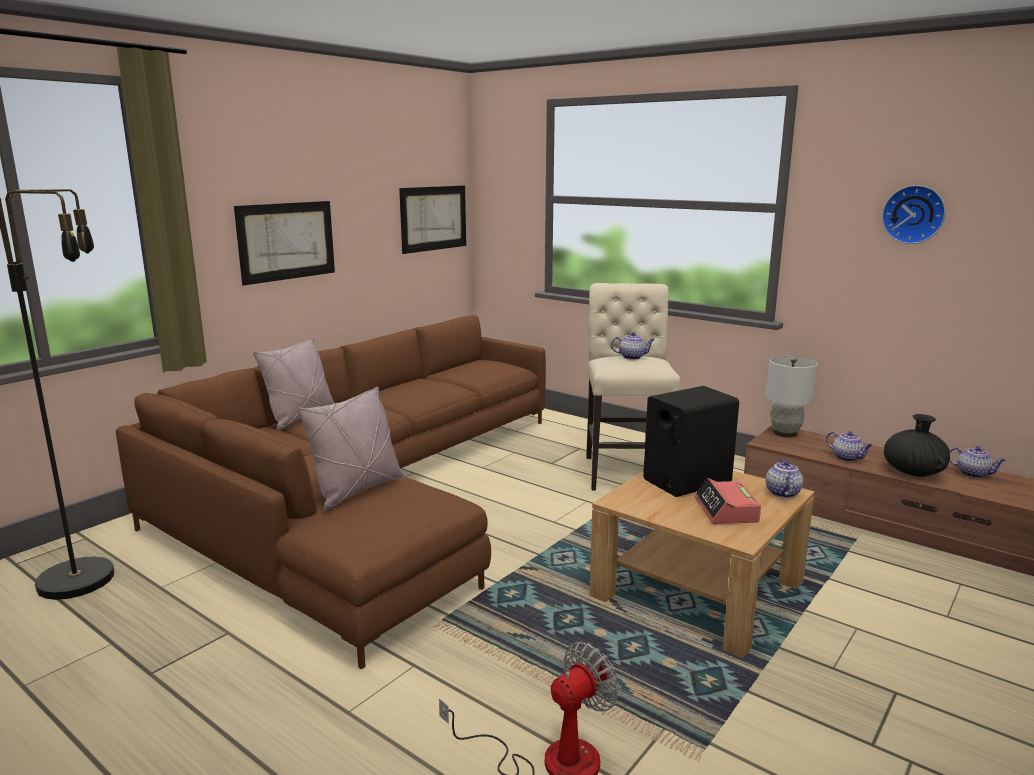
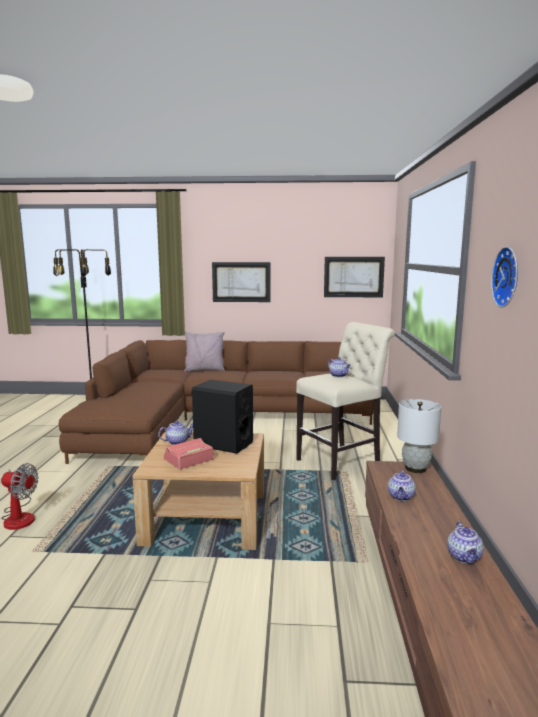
camera: 55 degrees right, 5 degrees down
purple pillow [297,386,403,511] -> none
teapot [766,459,803,498] -> teapot moved to [158,421,193,445]
black vase [884,414,950,477] -> none

